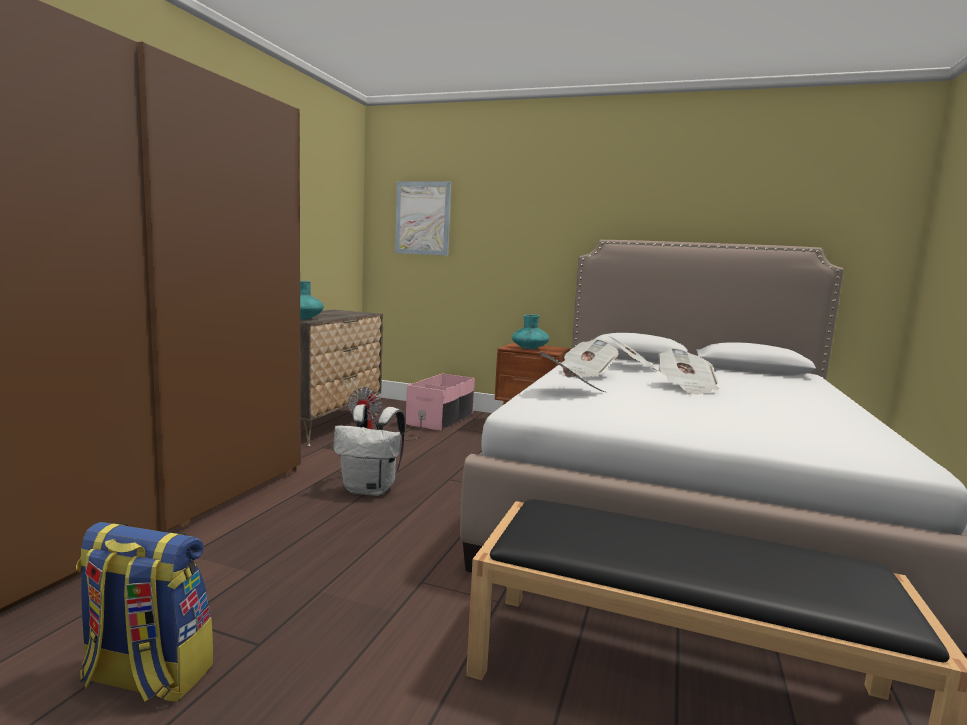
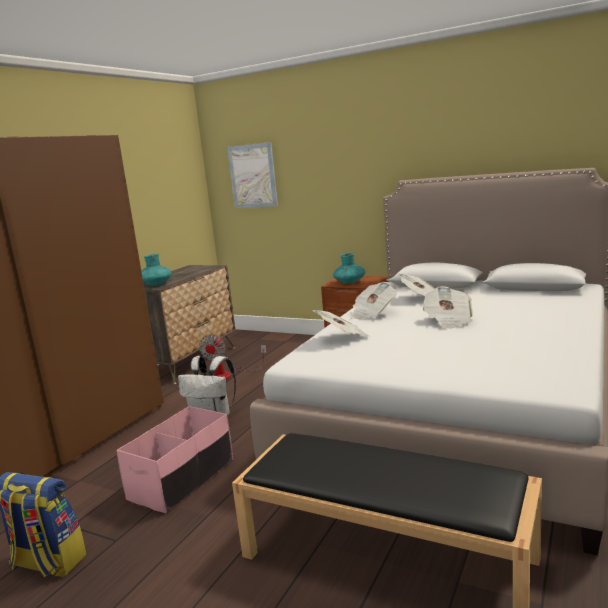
camera: 10 degrees right, 5 degrees up
pink storage box [406,374,475,431] -> pink storage box moved to [116,406,233,513]

